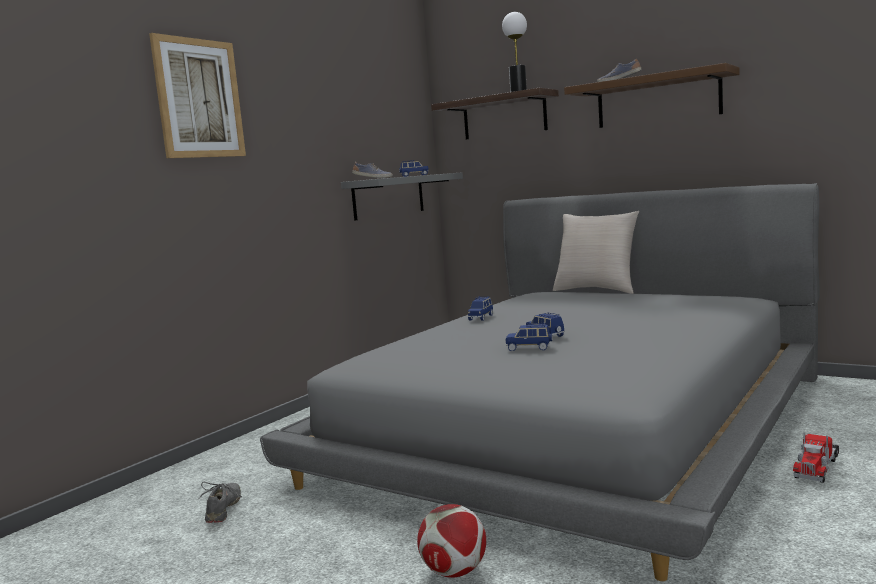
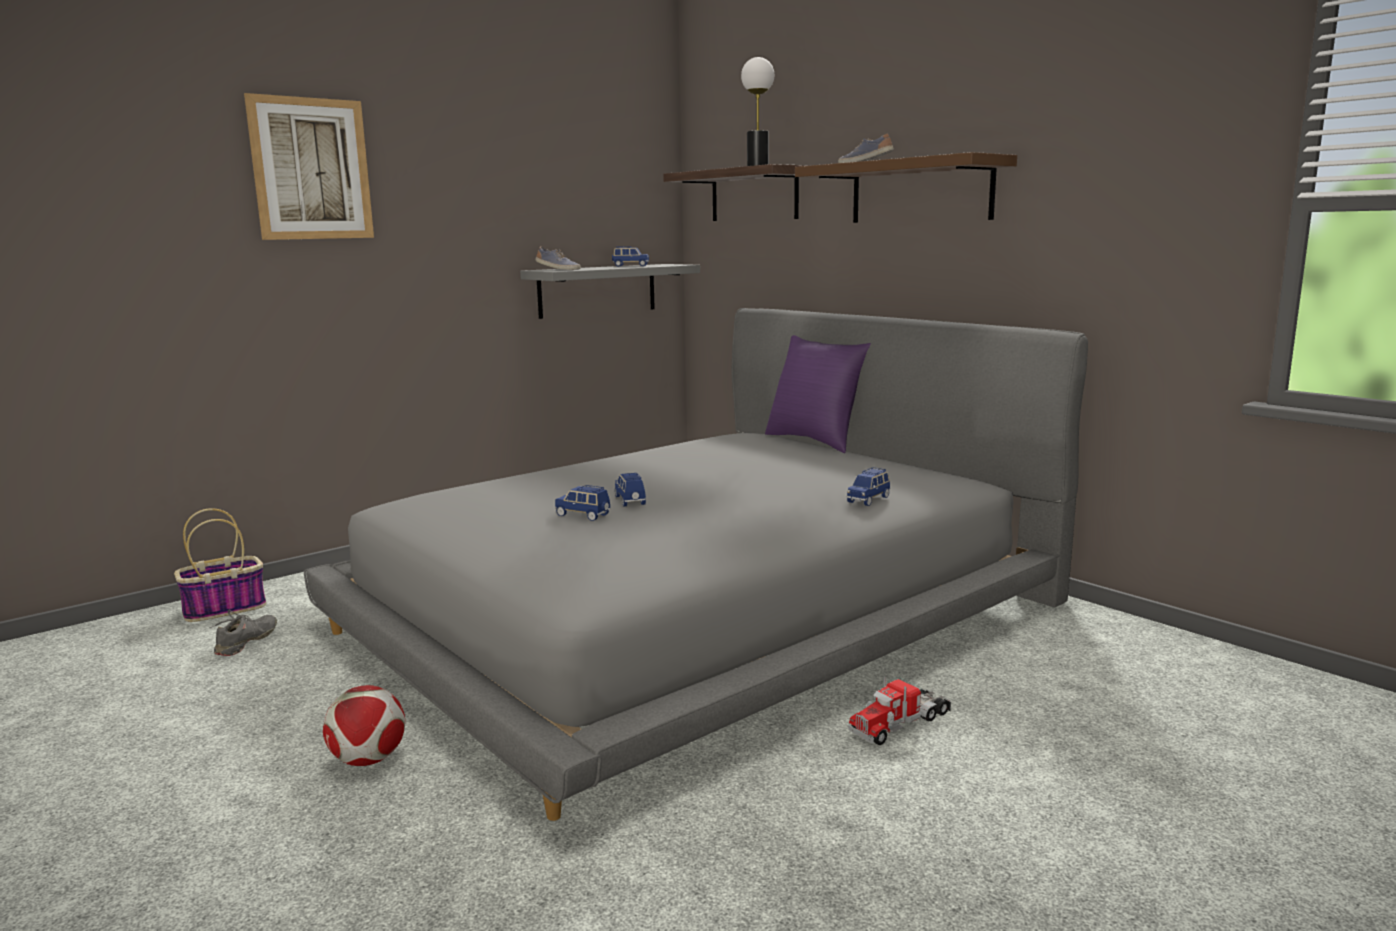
camera: 15 degrees right, 5 degrees up
blue toy car [468,296,493,321] -> blue toy car moved to [847,467,890,506]
beige pillow [553,211,639,294] -> purple pillow [765,335,871,453]
none -> basket [174,508,266,622]

